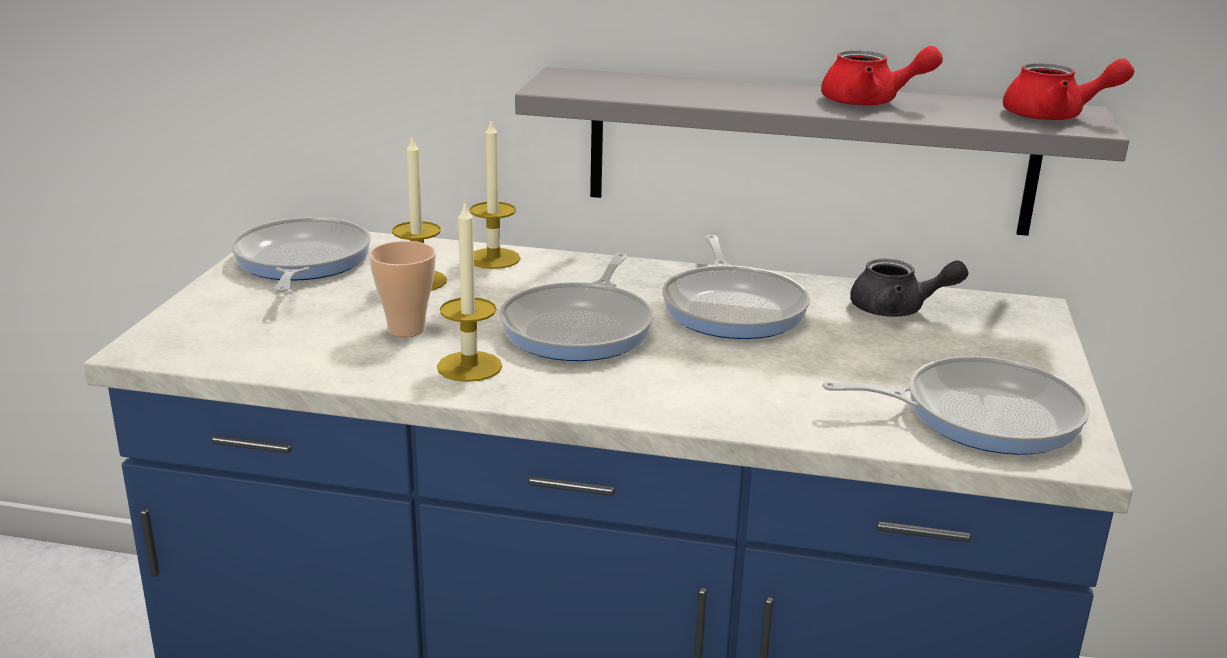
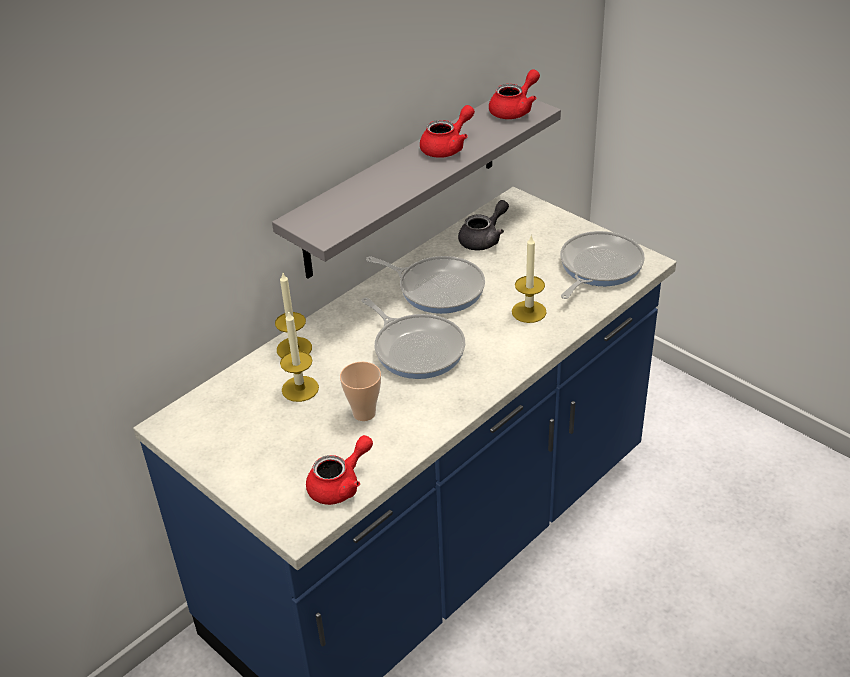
camera: 55 degrees left, 15 degrees up
frying pan [231,217,371,292] -> none
candle [437,200,502,382] -> candle moved to [512,235,547,323]
none -> red teapot [306,435,373,505]

